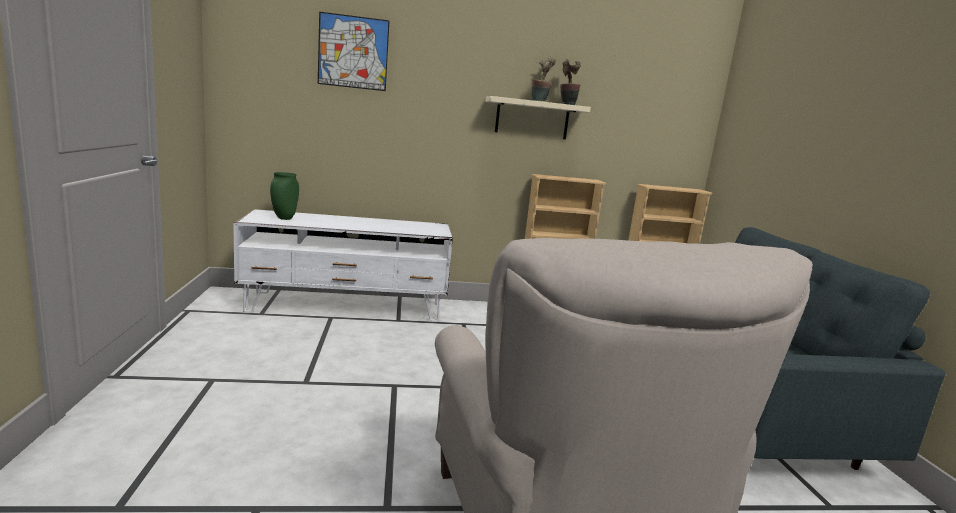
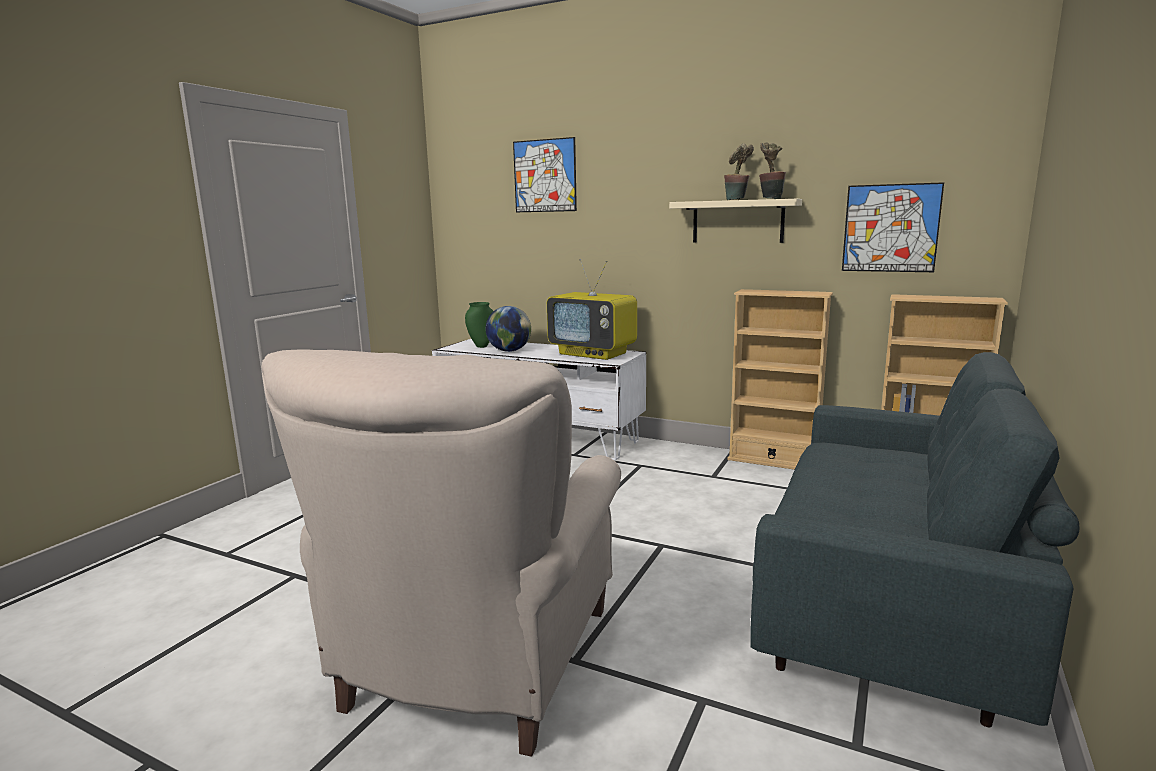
camera: 35 degrees right, 0 degrees up
none -> globe [486,306,531,352]
none -> television [547,259,637,360]
none -> picture [842,182,944,272]

